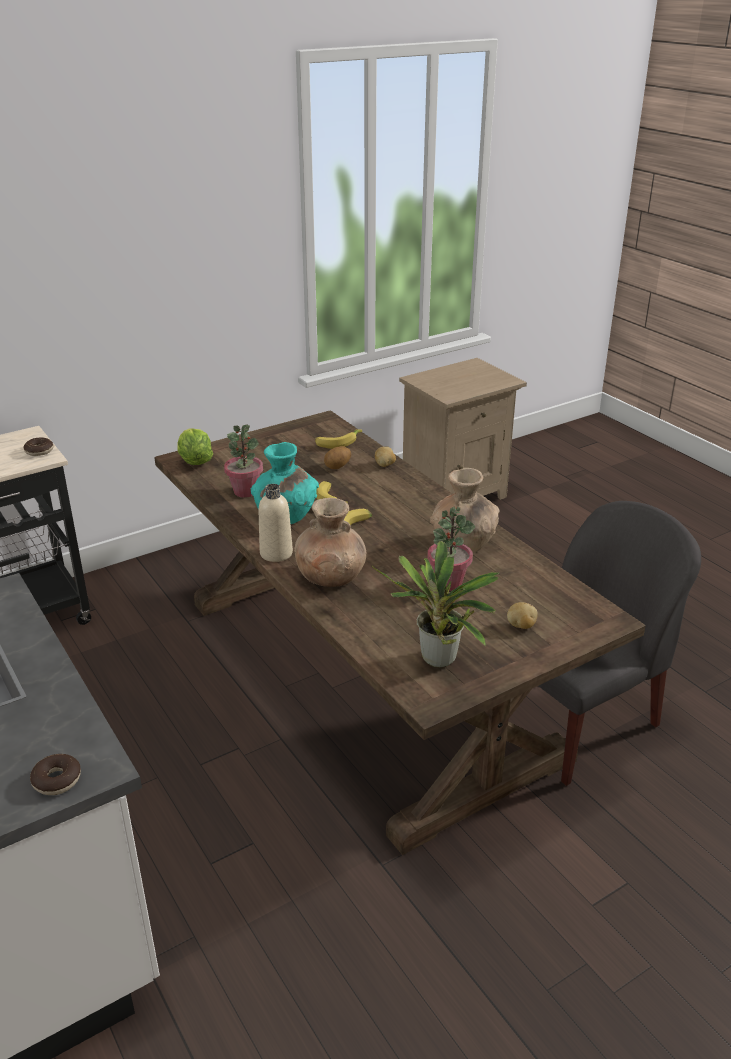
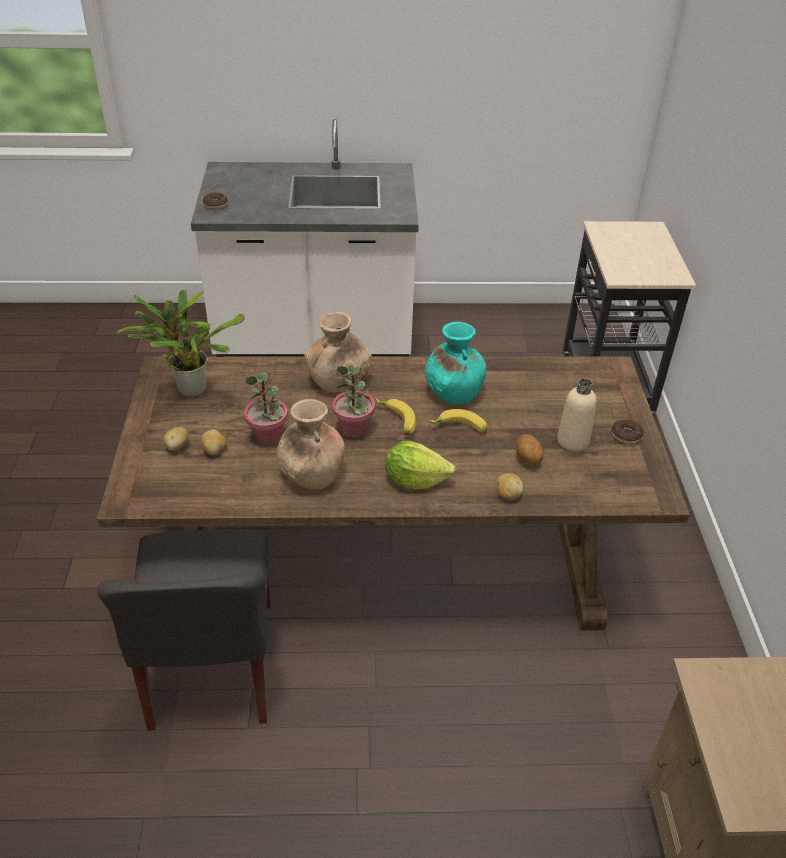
camera: 120 degrees right, 10 degrees up
donut [23,438,53,456] -> donut moved to [611,419,644,444]
lettuce [177,428,213,465] -> lettuce moved to [385,441,456,489]
potted plant [224,425,263,498] -> potted plant moved to [332,364,375,438]
beige bottle [258,484,293,562] -> beige bottle moved to [557,378,597,452]
banana [315,429,362,449] -> none
none -> potato [201,429,227,455]

